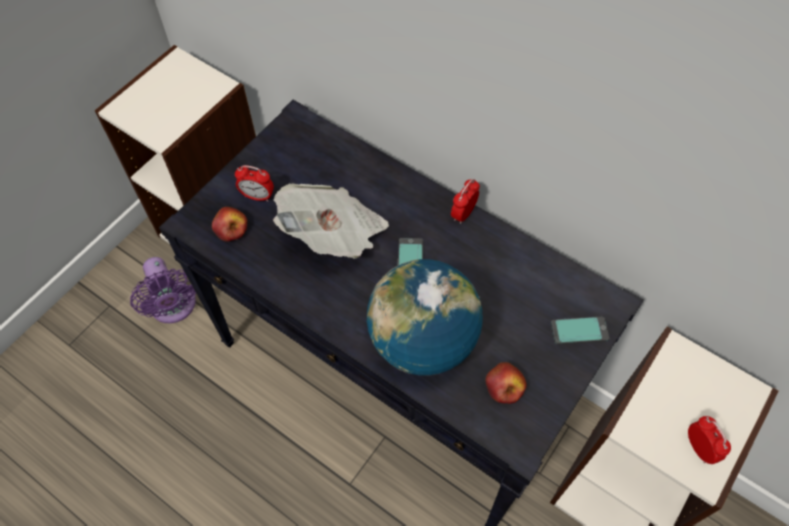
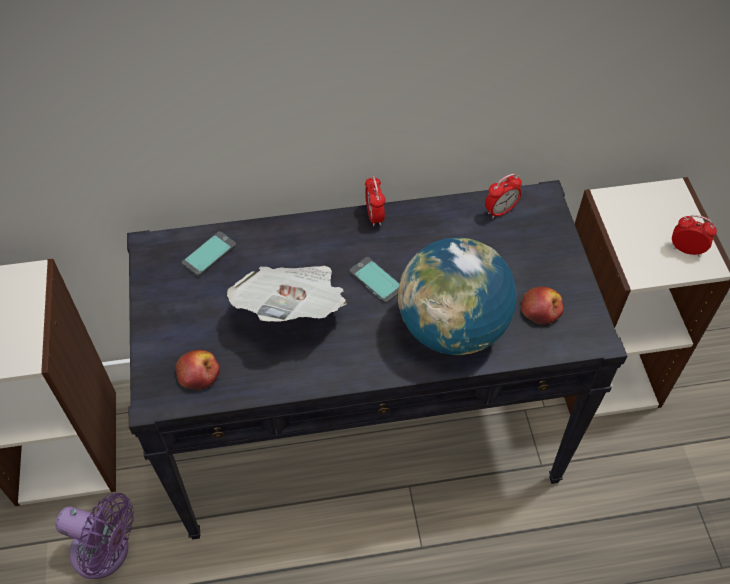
camera: 45 degrees left, 5 degrees down
alarm clock [235,165,274,202] -> alarm clock moved to [485,173,522,219]
phone [551,317,609,345] -> phone moved to [182,231,237,277]

